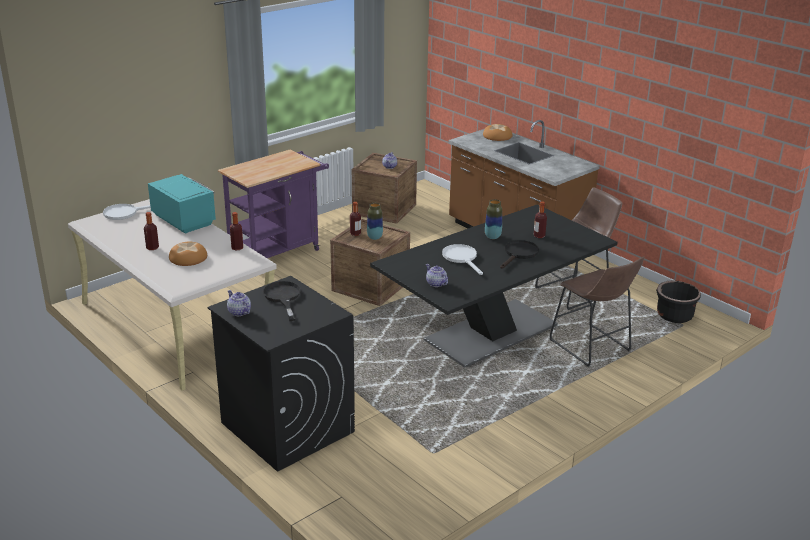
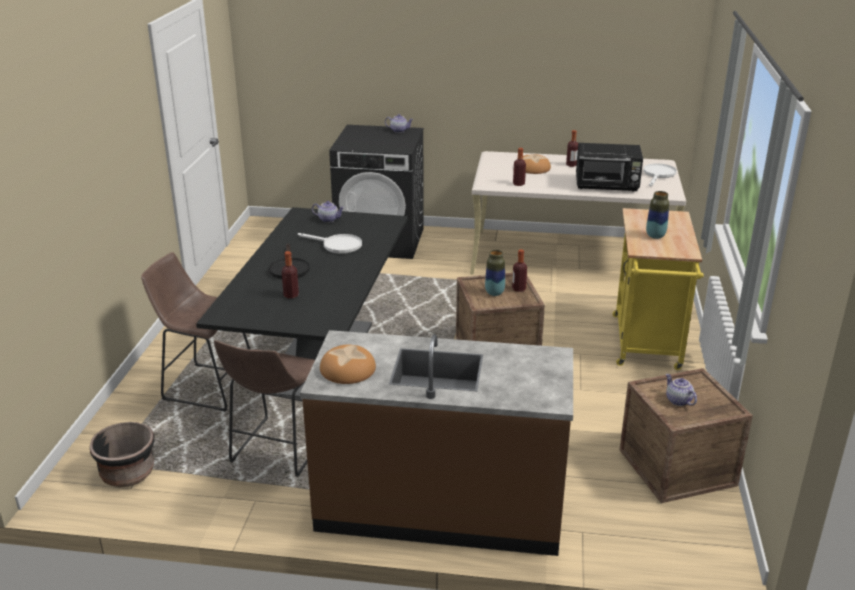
camera: 140 degrees right, 0 degrees up
turquoise microwave [148,174,216,233] -> black microwave [576,143,643,192]
purple cart [218,149,329,258] -> yellow cart [613,208,704,370]
black frying pan [262,281,301,321] -> none
bread [483,124,512,141] -> bread moved to [320,345,376,384]
vase [485,199,502,239] -> vase moved to [646,191,669,239]

